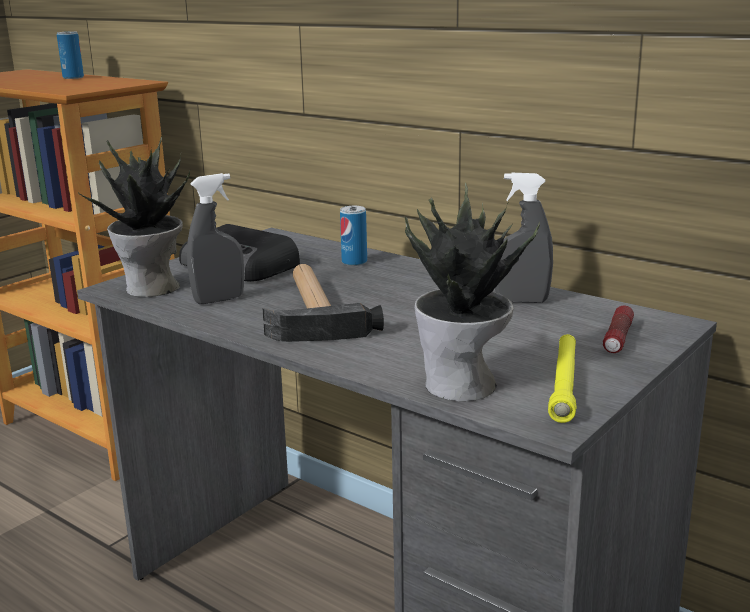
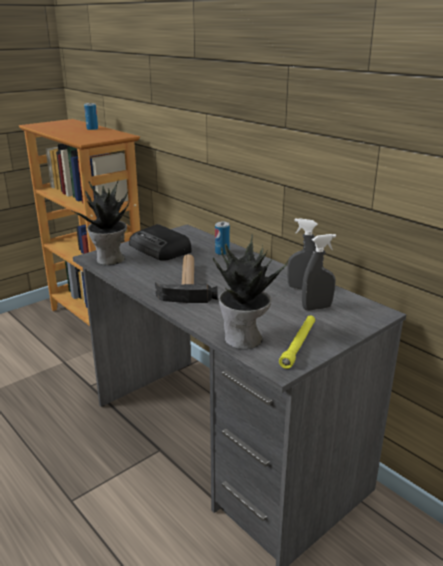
camera: 10 degrees right, 5 degrees up
grey spray bottle [187,173,244,304] -> grey spray bottle moved to [302,234,336,310]
flashlight [603,305,634,353] -> none

